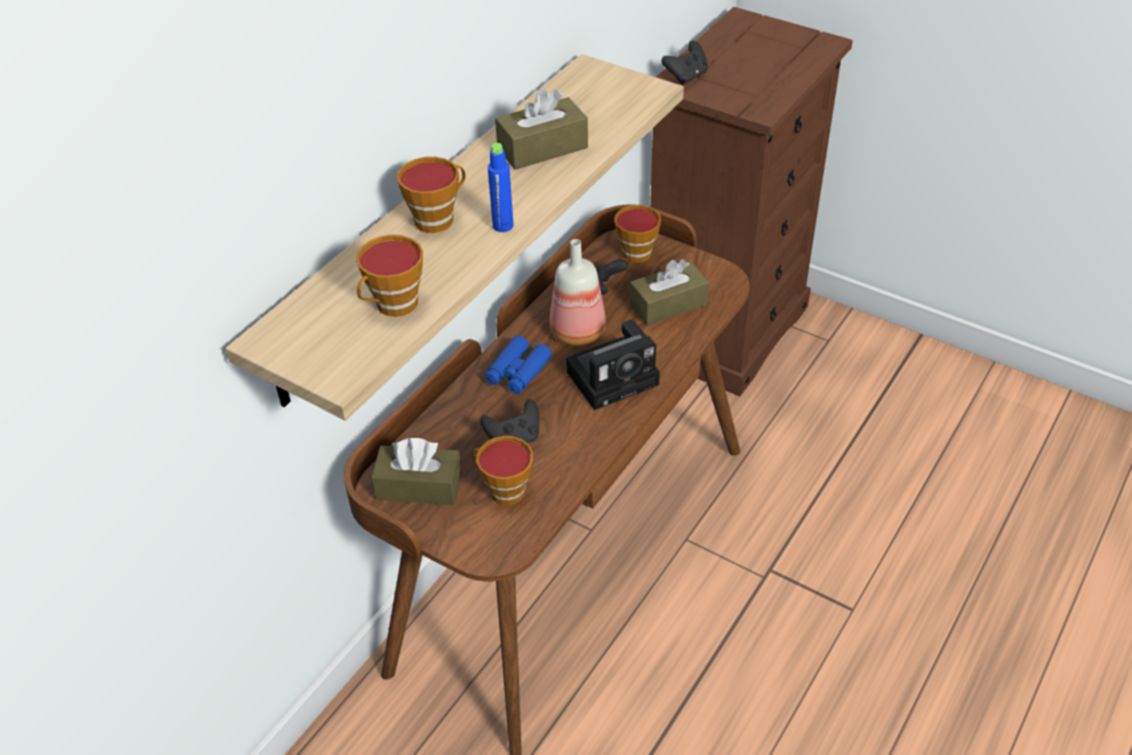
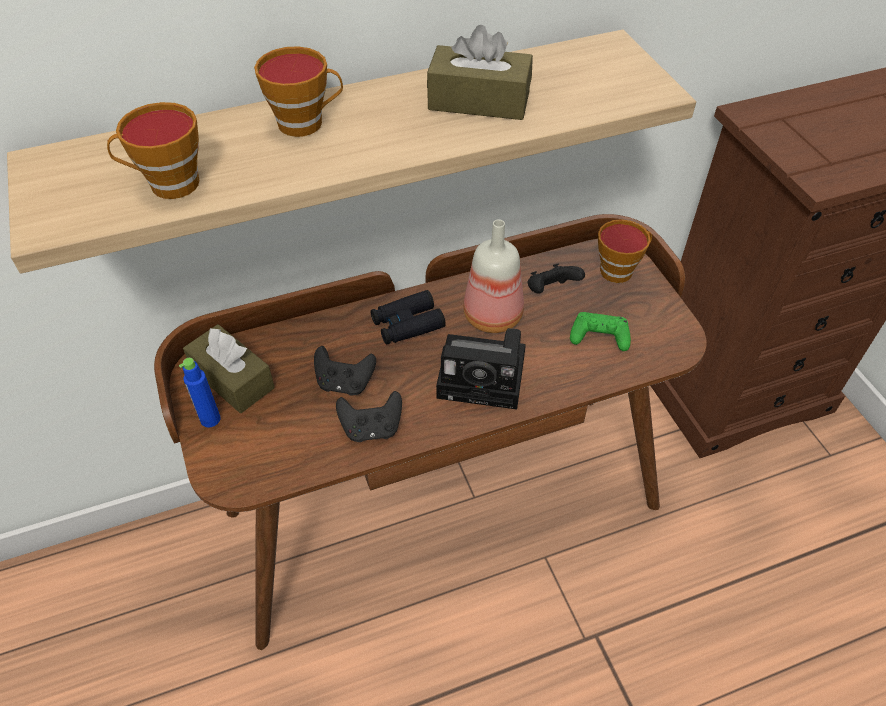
camera: 35 degrees right, 5 degrees up
cup [472,436,533,505] -> none
blue binoculars [484,335,552,394] -> black binoculars [371,290,446,345]
blue bottle [488,143,513,232] -> blue bottle moved to [179,358,220,427]
brown tissue box [630,259,709,326] -> green game controller [570,312,631,351]
black game controller [661,40,708,85] -> black game controller moved to [336,391,402,442]

